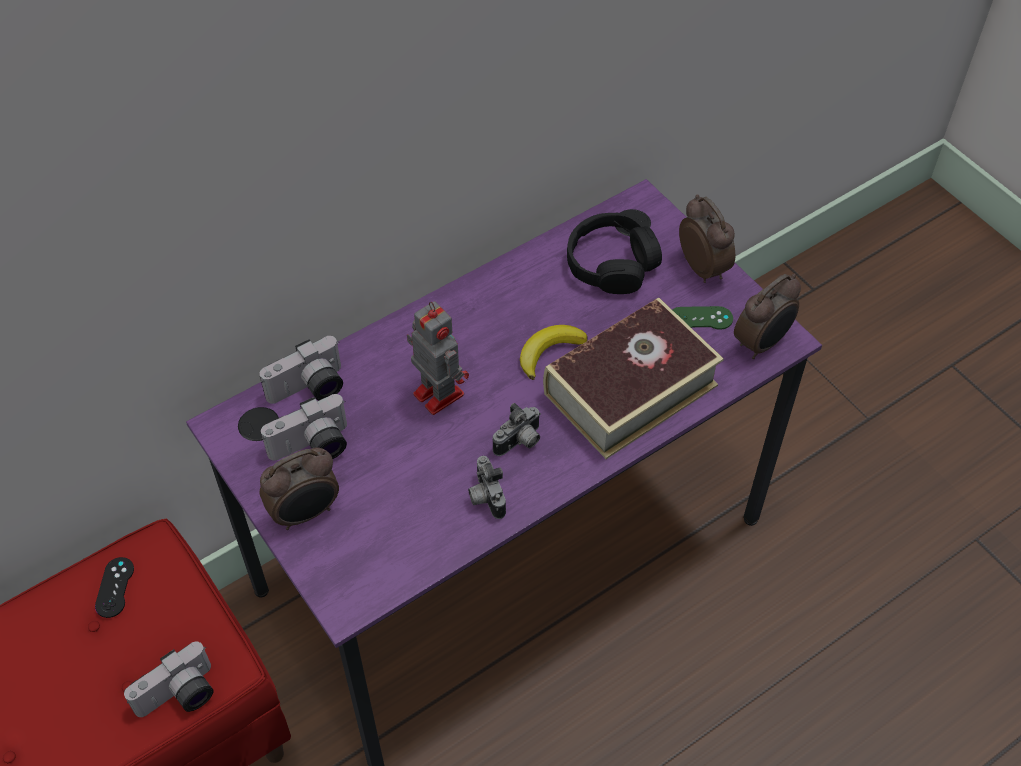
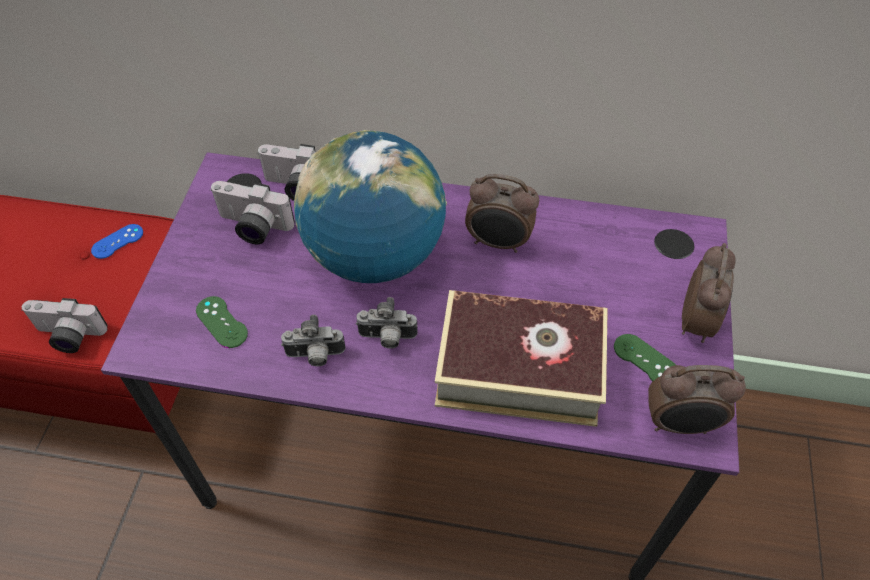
camera: 45 degrees right, 0 degrees up
black game controller [95,557,134,618] -> blue game controller [91,224,143,259]
alarm clock [260,447,339,530] -> alarm clock moved to [465,174,539,253]
toy robot [407,301,469,415] -> globe [294,130,447,283]
camera [468,456,506,519] -> camera turned 120 degrees counterclockwise [281,315,345,366]
banana [520,325,588,380] -> none
black headphones [567,213,662,294] -> none
none -> green game controller [196,296,248,348]

